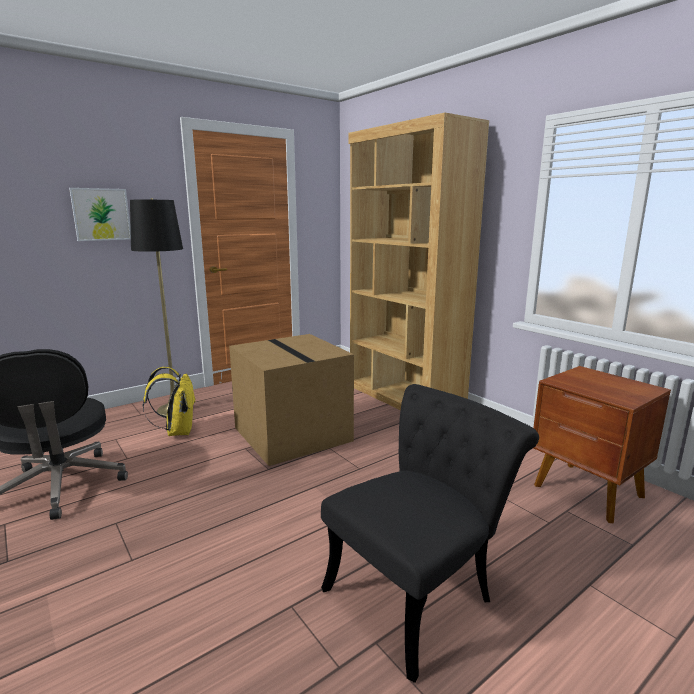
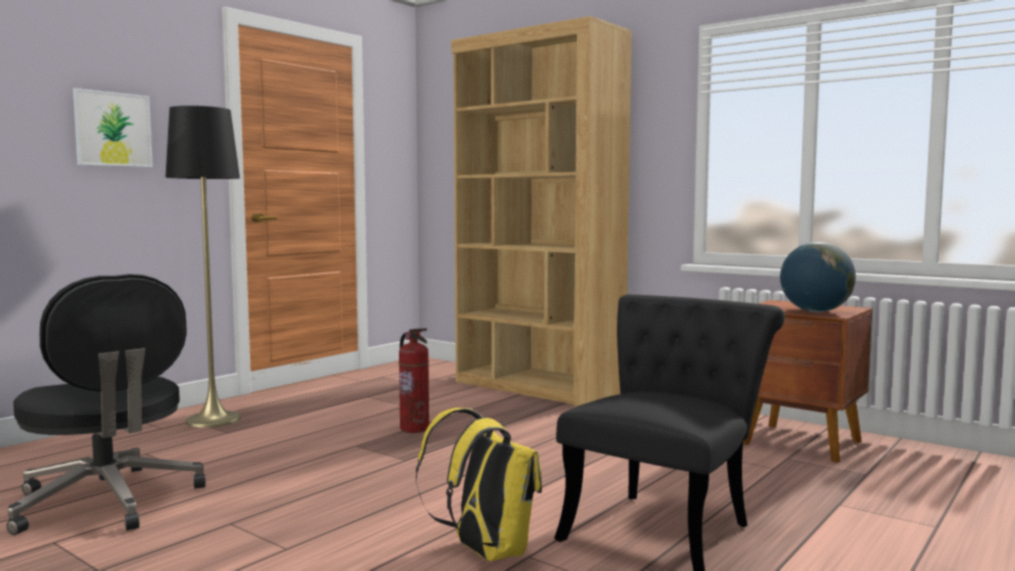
camera: 15 degrees left, 10 degrees down
yellow backpack [142,367,196,436] -> yellow backpack moved to [416,408,542,561]
cardboard box [229,334,354,466] -> fire extinguisher [399,328,429,433]
none -> globe [780,242,856,312]

